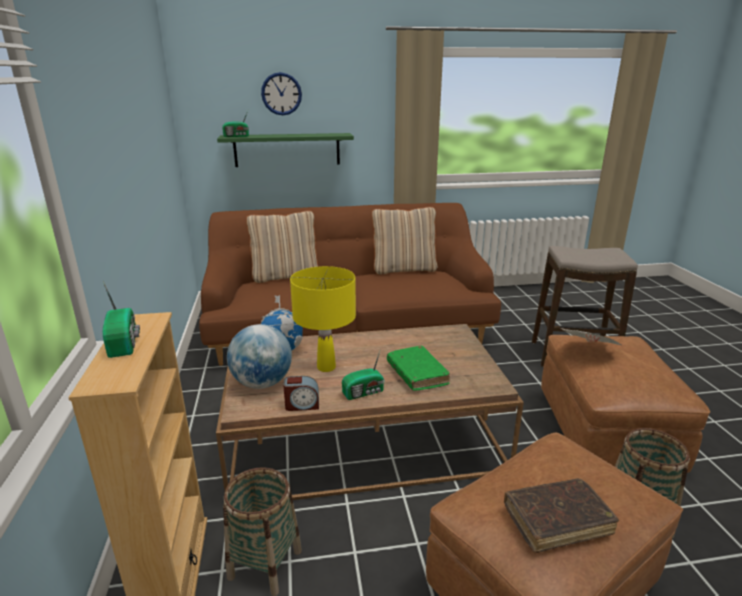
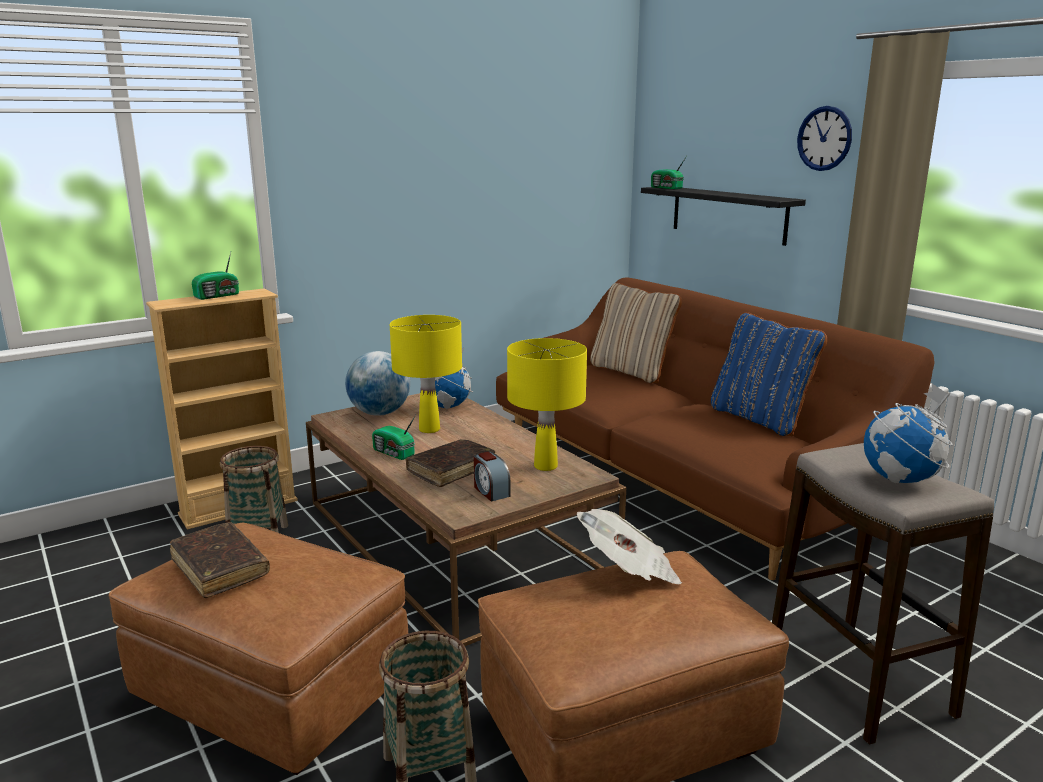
camera: 65 degrees right, 5 degrees down
green shelf [217,133,354,167] -> black shelf [641,187,806,246]
wall clock [261,72,302,115] -> wall clock moved to [797,106,852,171]
alarm clock [283,376,319,411] -> alarm clock moved to [474,452,511,502]
beige pillow [372,207,437,275] -> blue pillow [711,312,827,436]
green book [387,346,450,391] -> brown book [406,439,495,487]
none -> yellow table lamp [507,338,587,471]
none -> globe [864,384,952,483]

